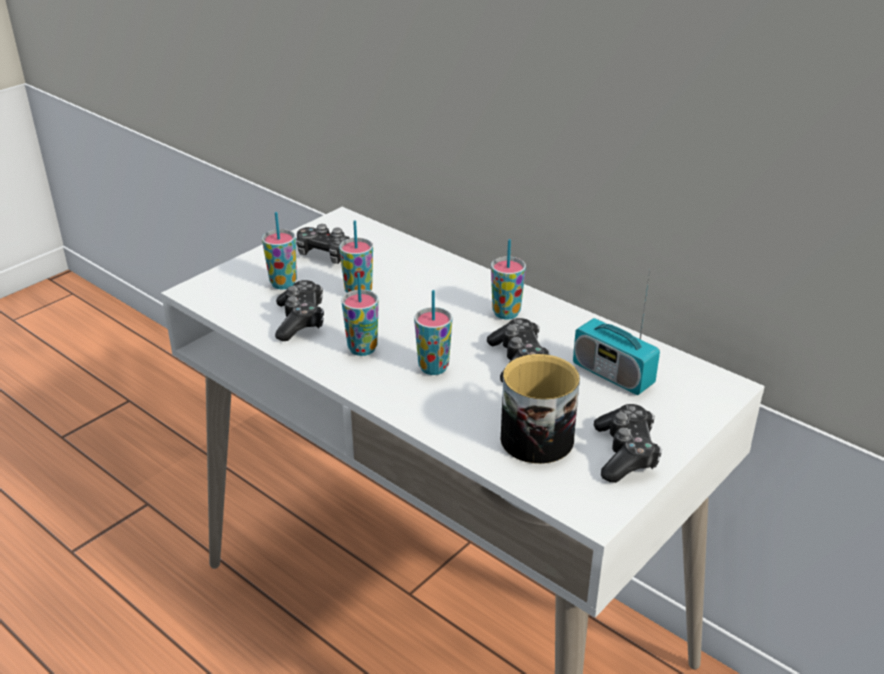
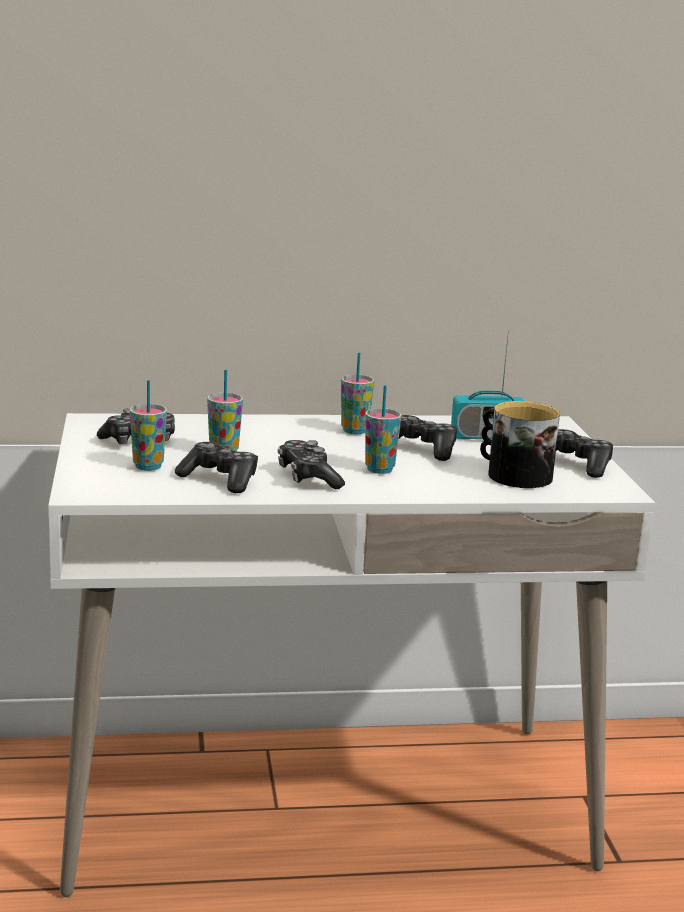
camera: 50 degrees left, 15 degrees down
cup [341,273,379,356] -> game controller [278,440,345,490]

